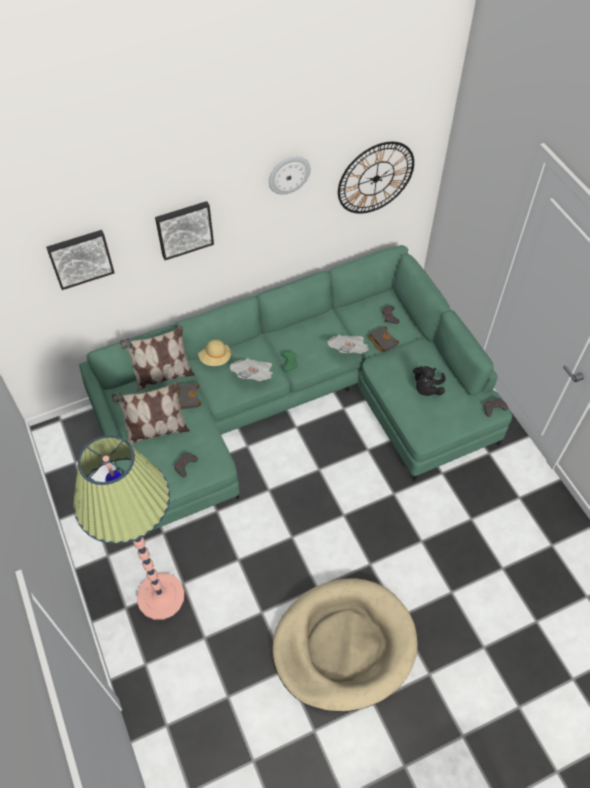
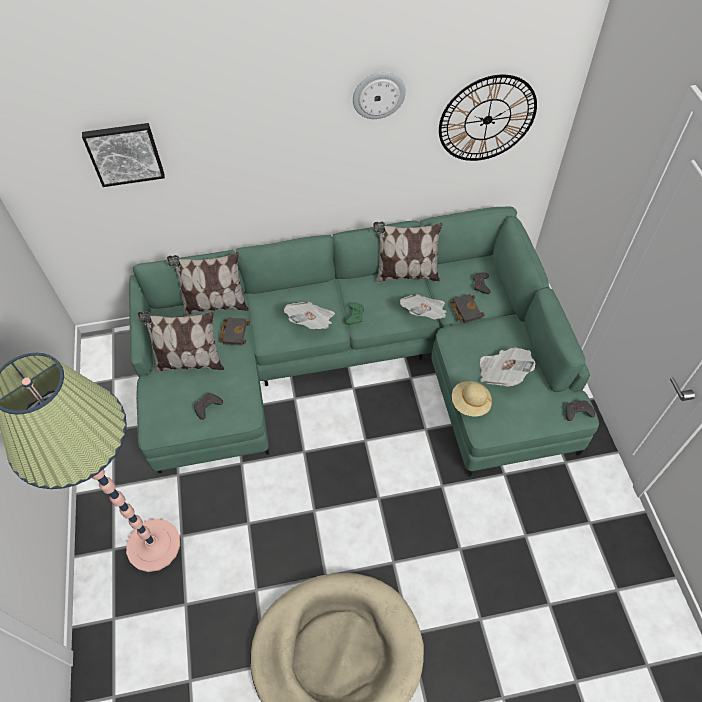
camera: 15 degrees right, 0 degrees up
picture [155,201,214,260] -> none
beige hat [198,340,232,366] -> beige hat moved to [452,381,492,416]
black plush toy [413,366,446,396] -> newspaper [480,347,535,387]
none -> pillow [373,222,443,283]

